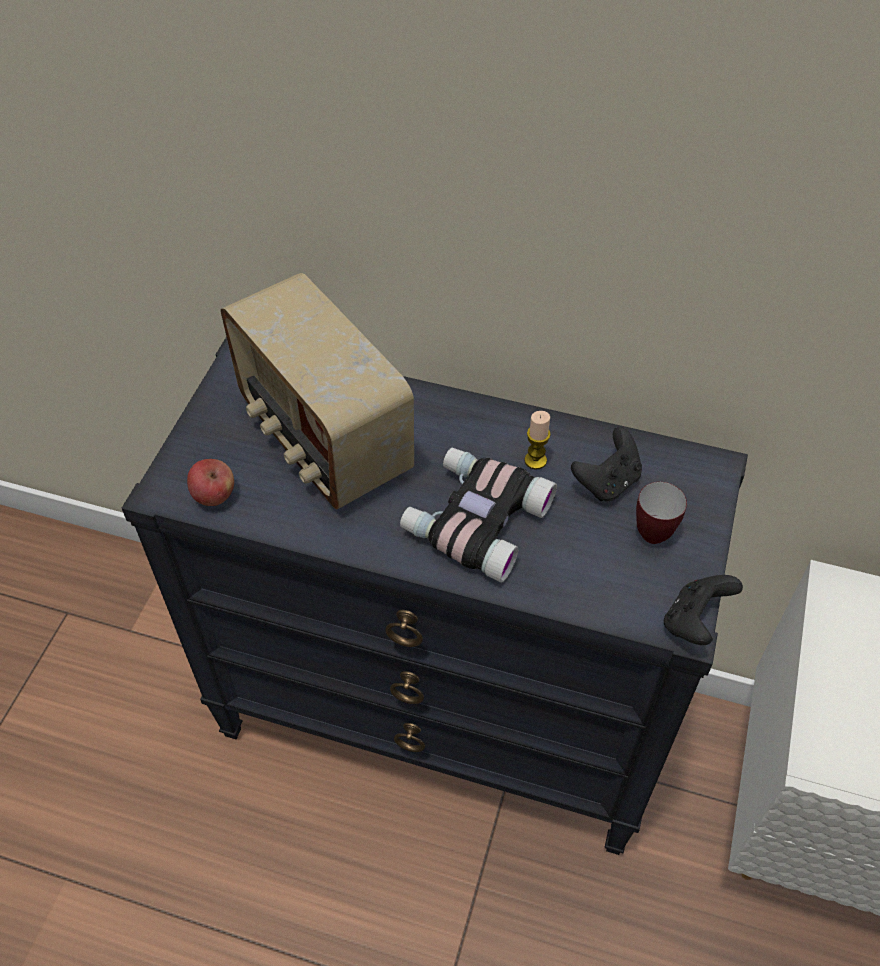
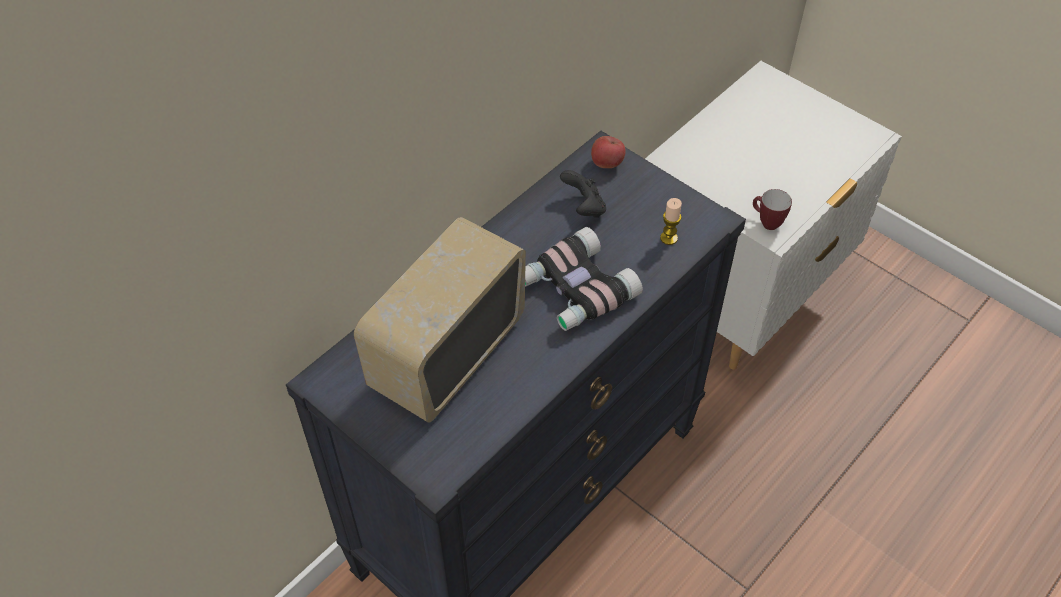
camera: 65 degrees left, 0 degrees up
apple [187,459,234,506] -> apple moved to [591,136,626,168]
radio [220,273,414,509] -> radio turned 135 degrees clockwise [354,217,526,423]
candle [524,411,551,470] -> candle moved to [660,198,682,245]
mug [636,482,687,544] -> mug moved to [753,189,792,230]
black game controller [664,575,743,645] -> none

